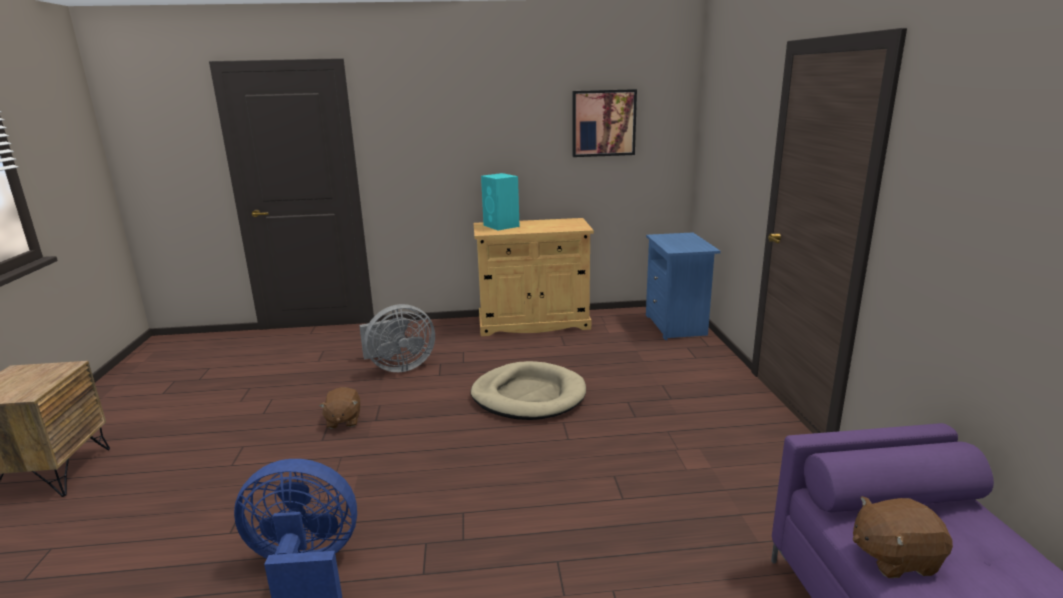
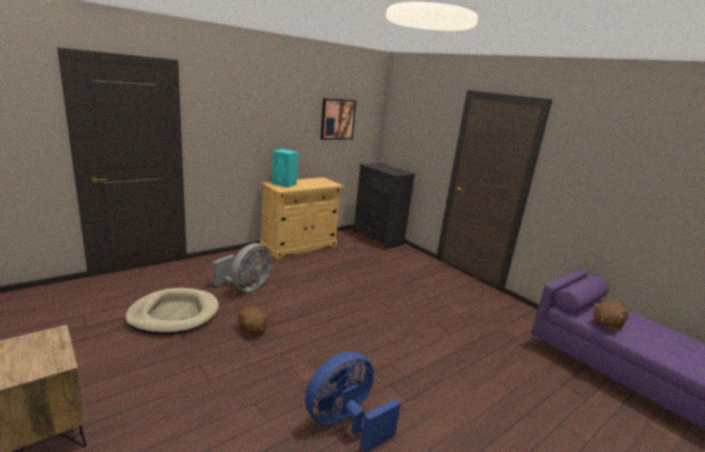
camera: 35 degrees left, 0 degrees up
beige dog bed [470,361,586,420] -> beige dog bed moved to [125,288,219,335]
blue nightstand [646,232,721,340] -> black dresser [353,163,416,249]

